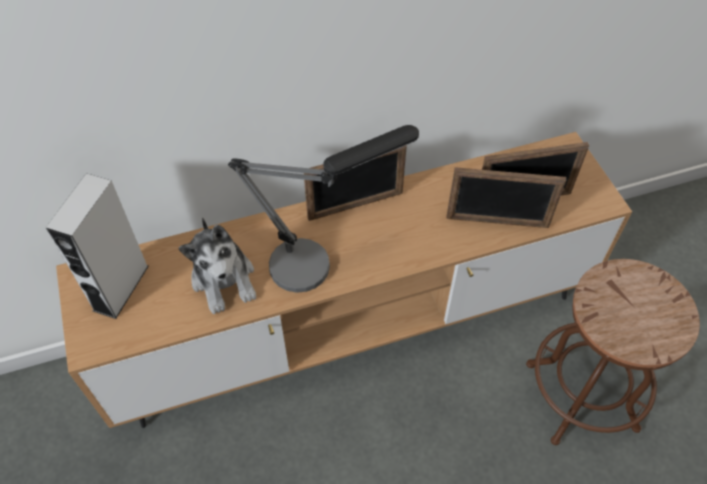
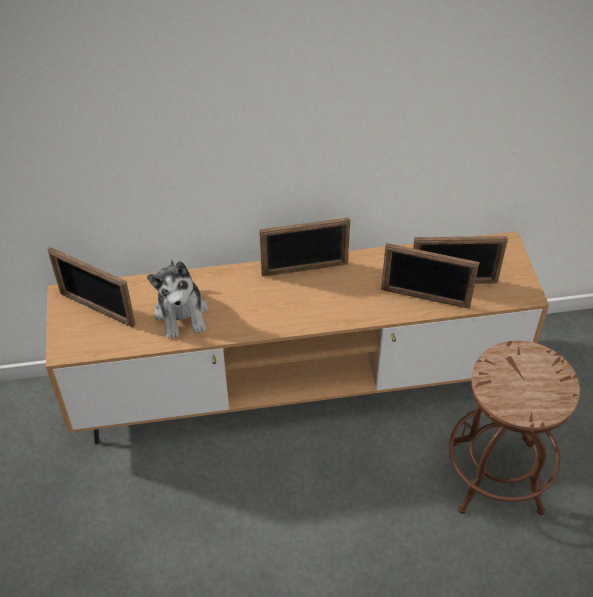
camera: 10 degrees right, 5 degrees down
grey speaker [46,173,149,319] -> picture frame [48,247,136,327]
table lamp [228,125,419,293] -> none

